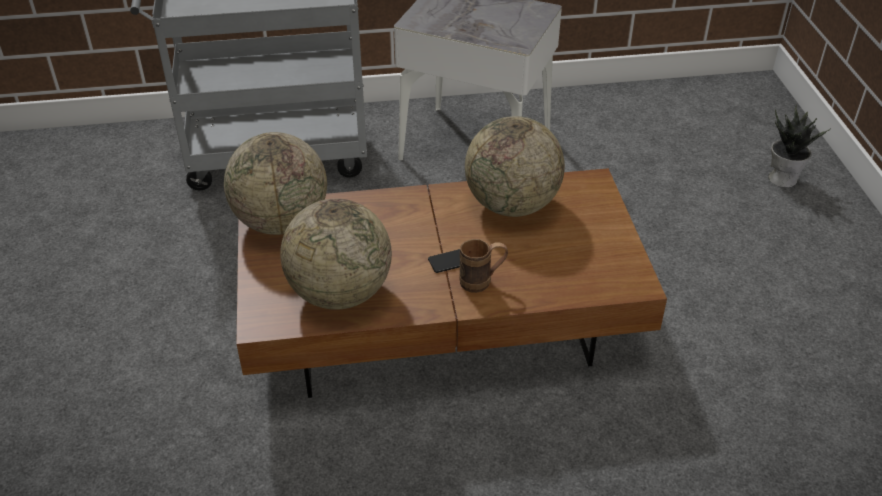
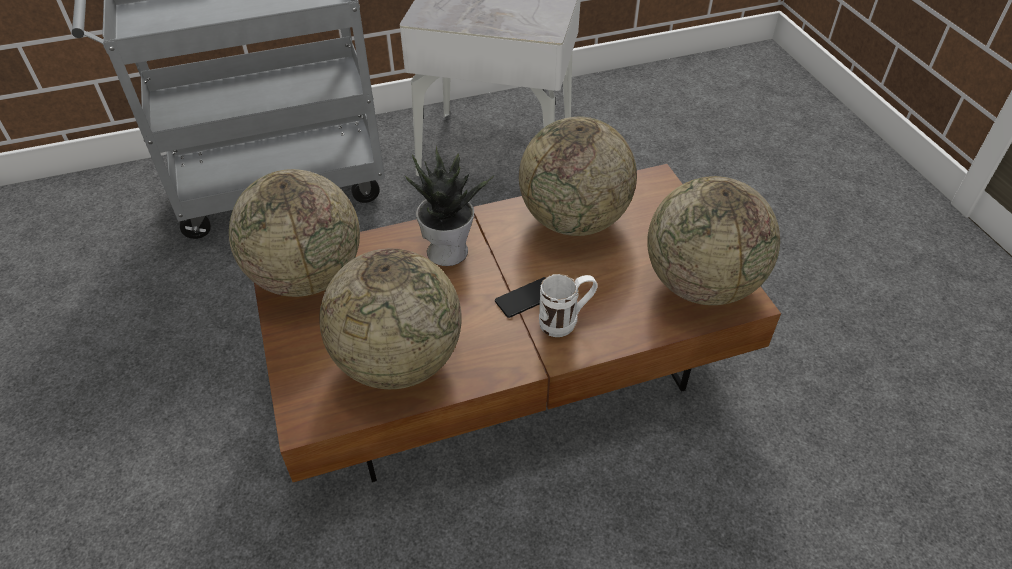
camera: 10 degrees left, 5 degrees up
brown mug [459,239,508,293] -> white mug [539,274,598,337]
potted plant [768,105,831,188] -> potted plant moved to [404,146,495,266]
none -> globe [647,176,780,305]

